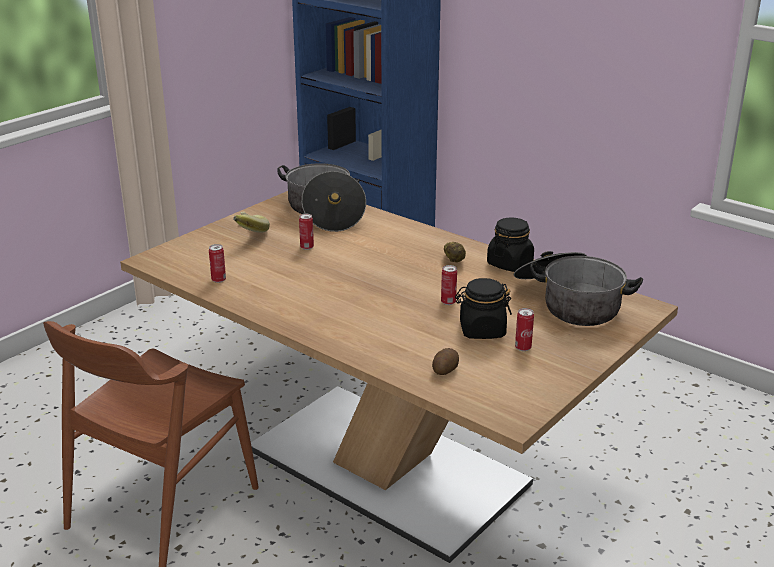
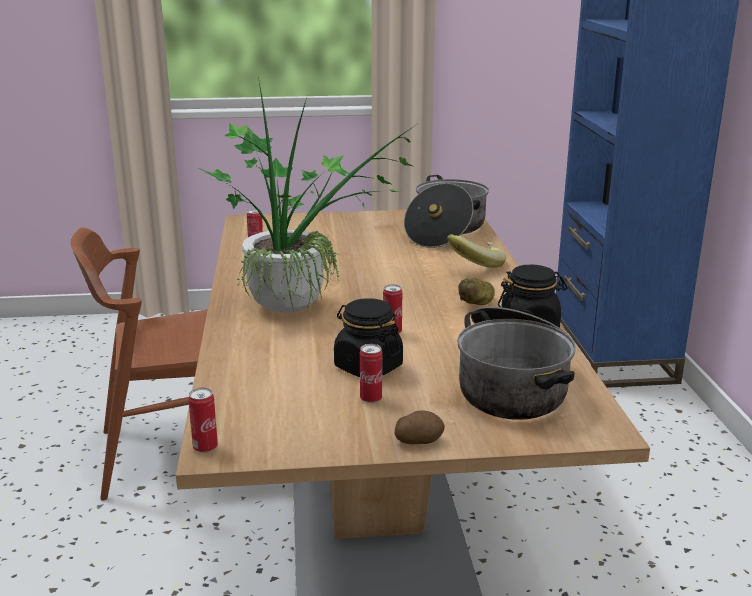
camera: 45 degrees right, 5 degrees down
banana [233,212,270,233] -> banana moved to [447,234,506,268]
can [299,214,314,250] -> can moved to [188,387,218,453]
potato [432,348,459,375] -> potato moved to [394,410,445,444]
none -> potted plant [199,77,420,313]

